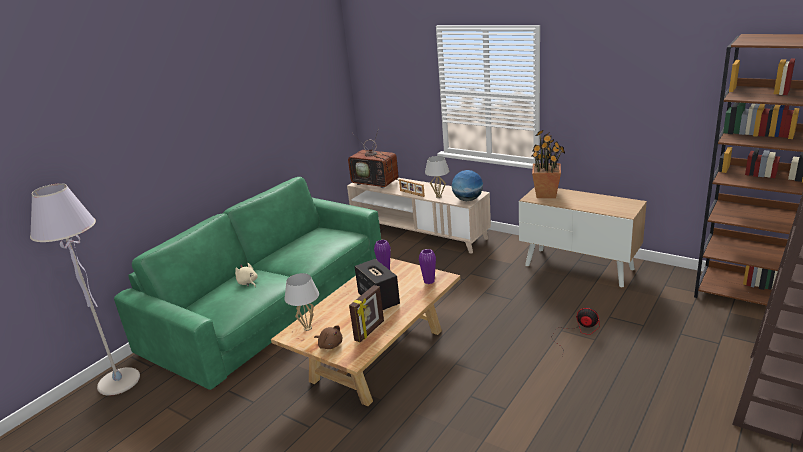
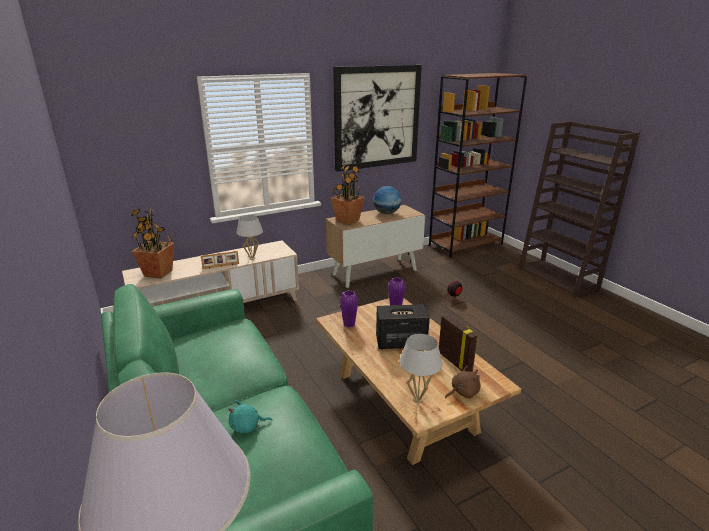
camera: 65 degrees left, 0 degrees up
beige plush toy [235,263,258,287] -> turquoise plush toy [228,400,273,433]
television [348,128,398,188] -> potted plant [131,206,174,279]
globe [452,170,483,201] -> globe moved to [373,186,401,214]
none -> picture [333,65,422,172]

